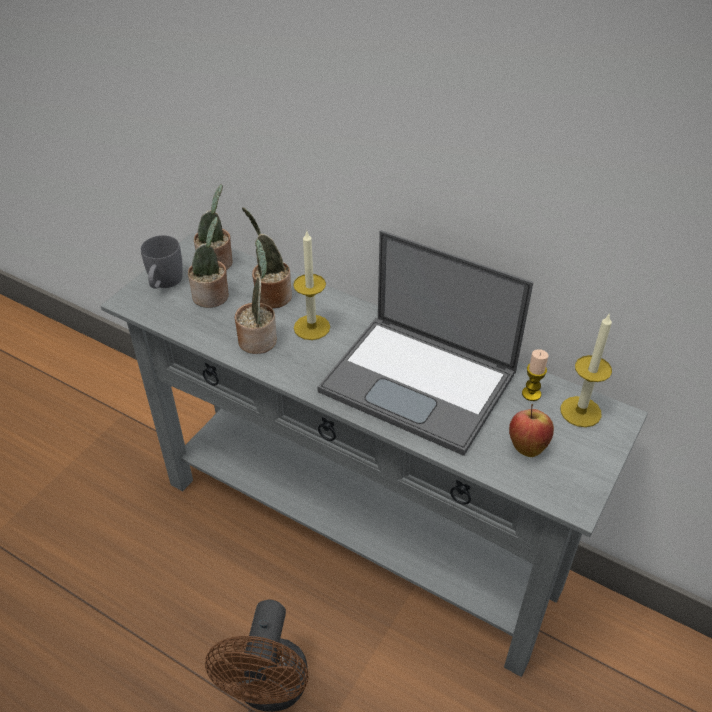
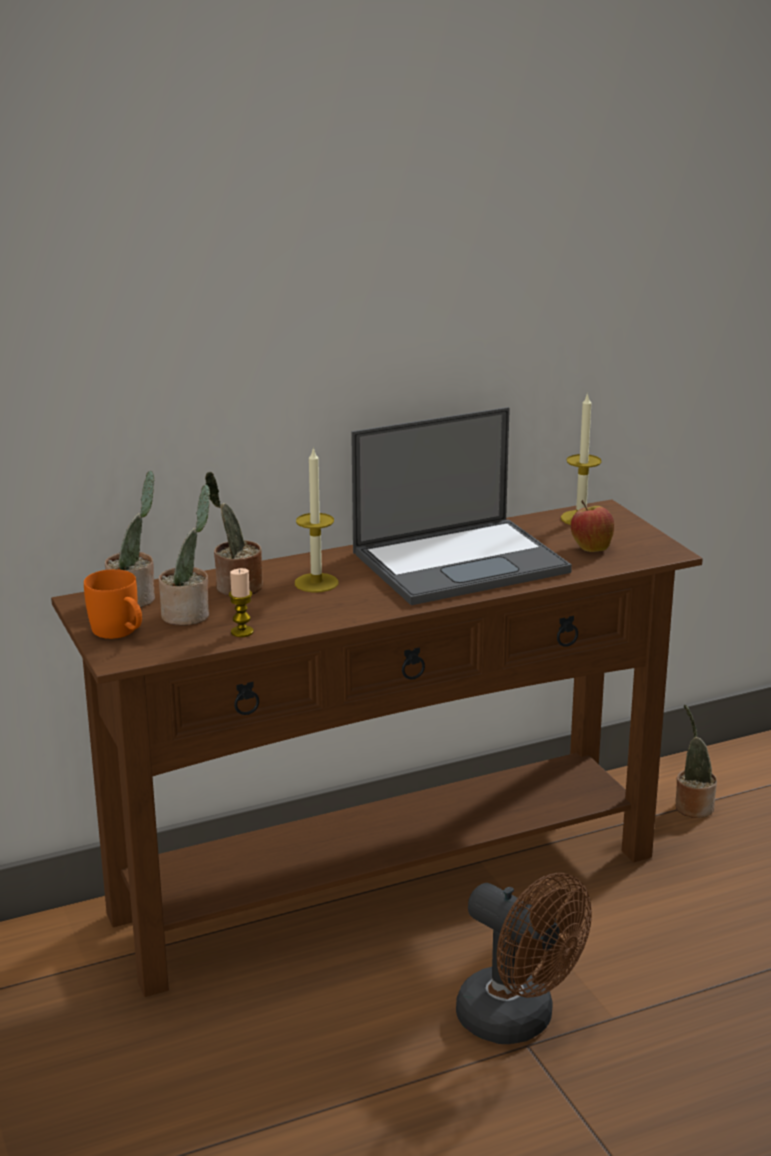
camera: 55 degrees left, 20 degrees down
grey console table [101,233,648,677] -> brown console table [51,499,703,997]
grey mug [141,235,183,289] -> orange mug [84,569,142,639]
potted plant [235,239,277,354] -> potted plant moved to [676,704,717,818]
candle [522,349,548,401] -> candle moved to [229,568,254,637]

